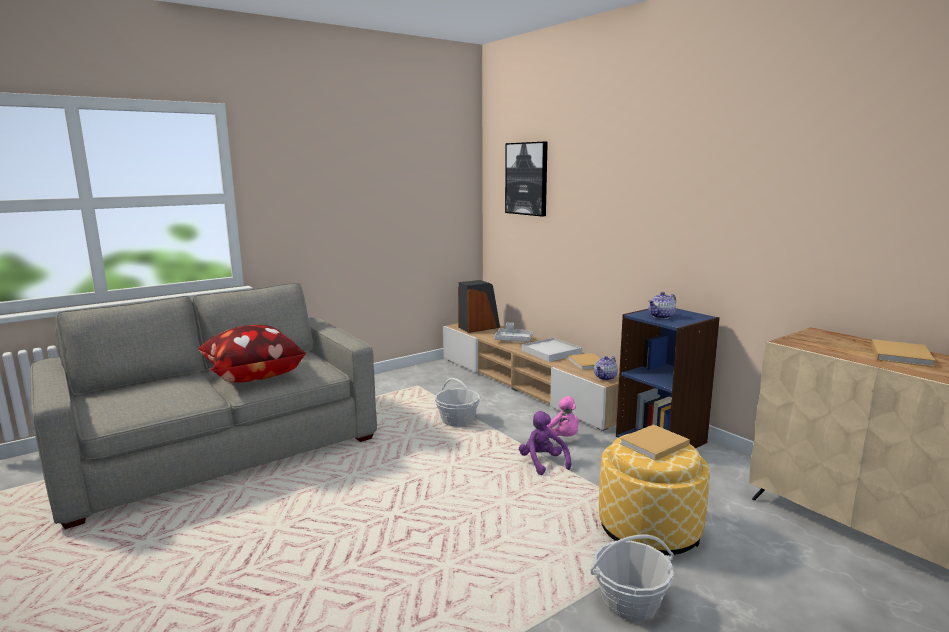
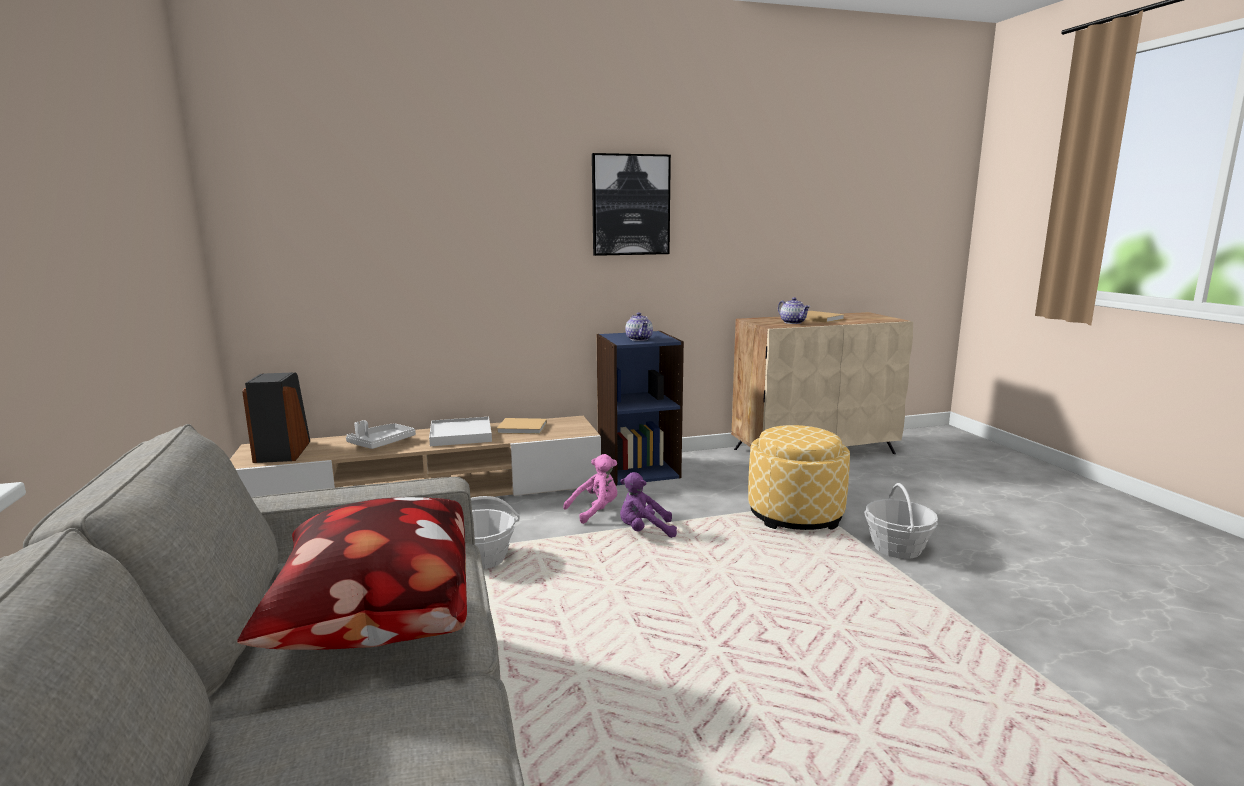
camera: 70 degrees left, 0 degrees up
picture [505,142,548,217] -> picture moved to [592,153,671,256]
teapot [594,356,618,380] -> teapot moved to [778,297,810,324]
beige book [619,424,690,461] -> none

